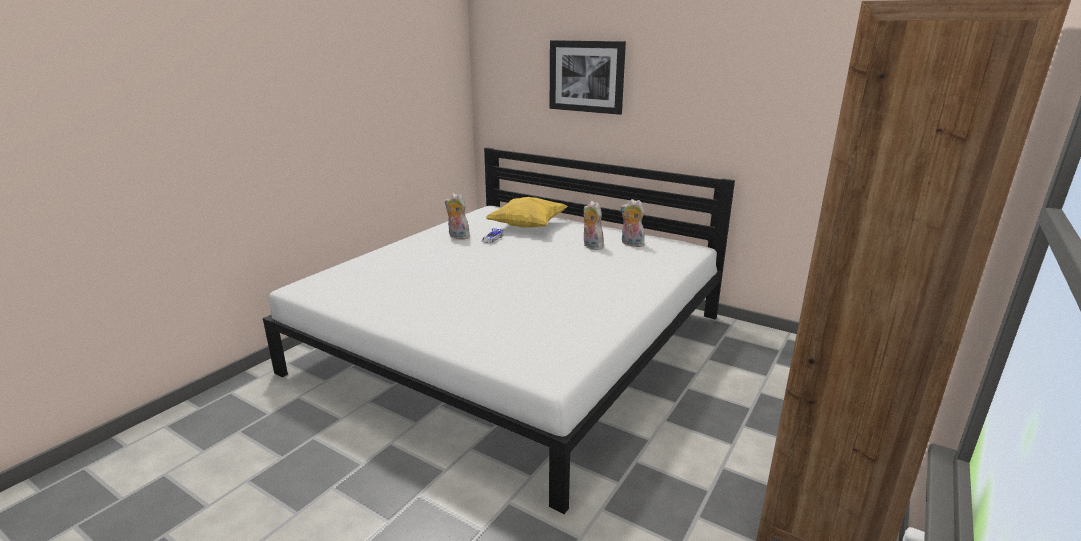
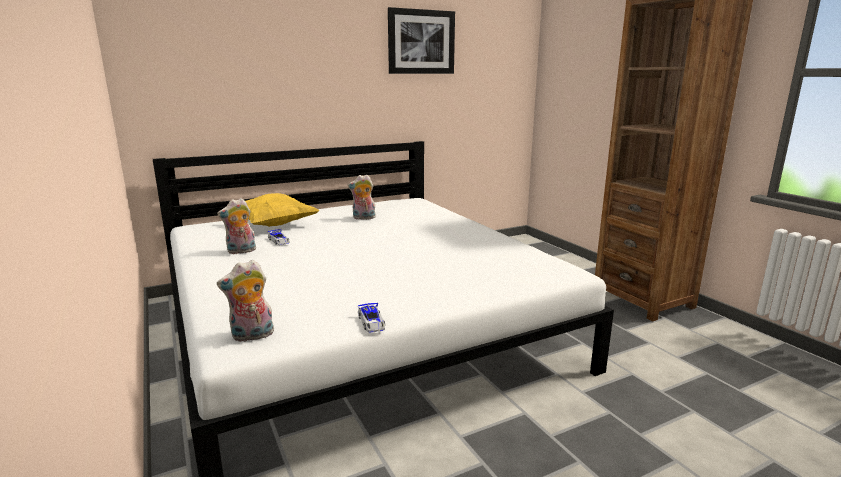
camera: 60 degrees left, 5 degrees down
picture [550,40,626,115] -> picture moved to [388,7,455,74]
plush toy [620,199,645,247] -> plush toy moved to [217,260,274,342]
none -> toy car [358,303,385,332]

